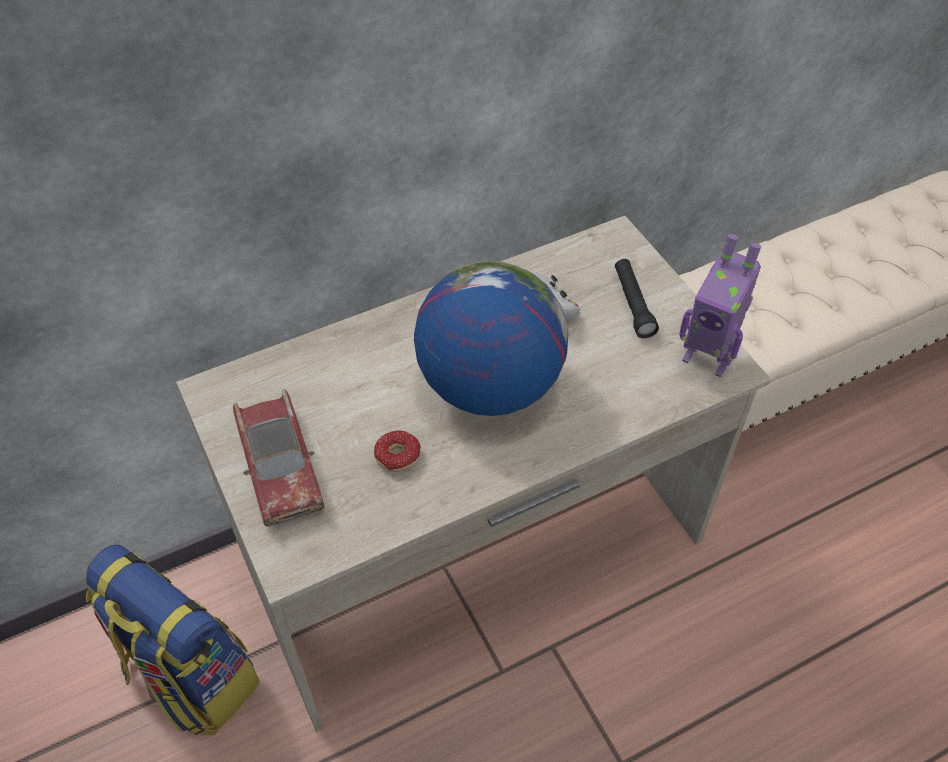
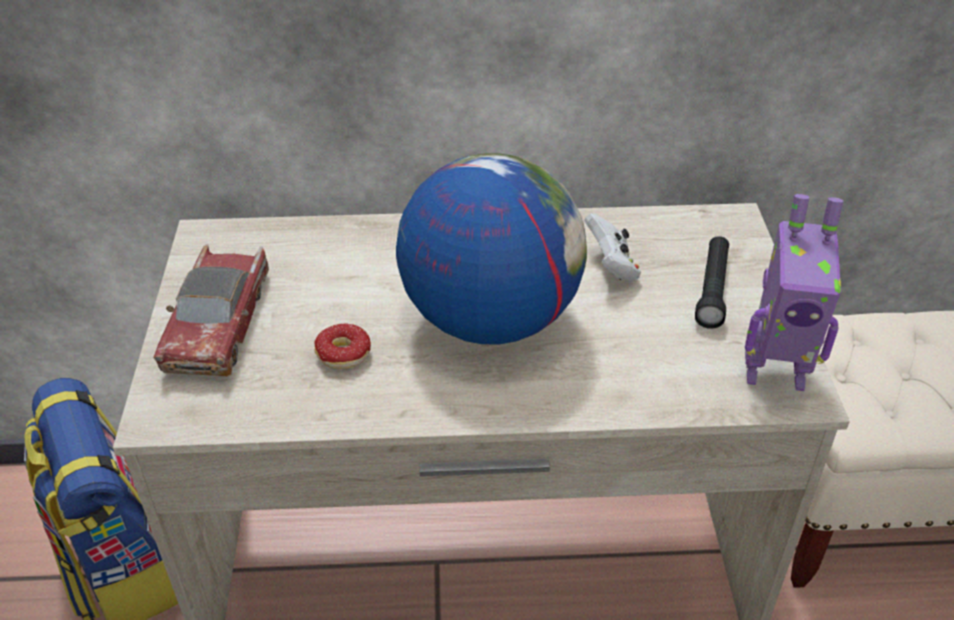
camera: 25 degrees right, 10 degrees down
toy robot [679,234,761,377] -> toy robot turned 45 degrees counterclockwise [745,194,844,391]

